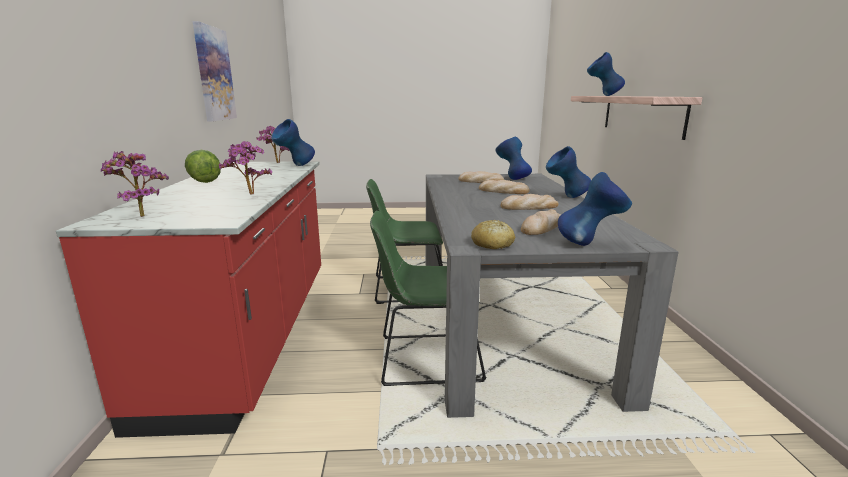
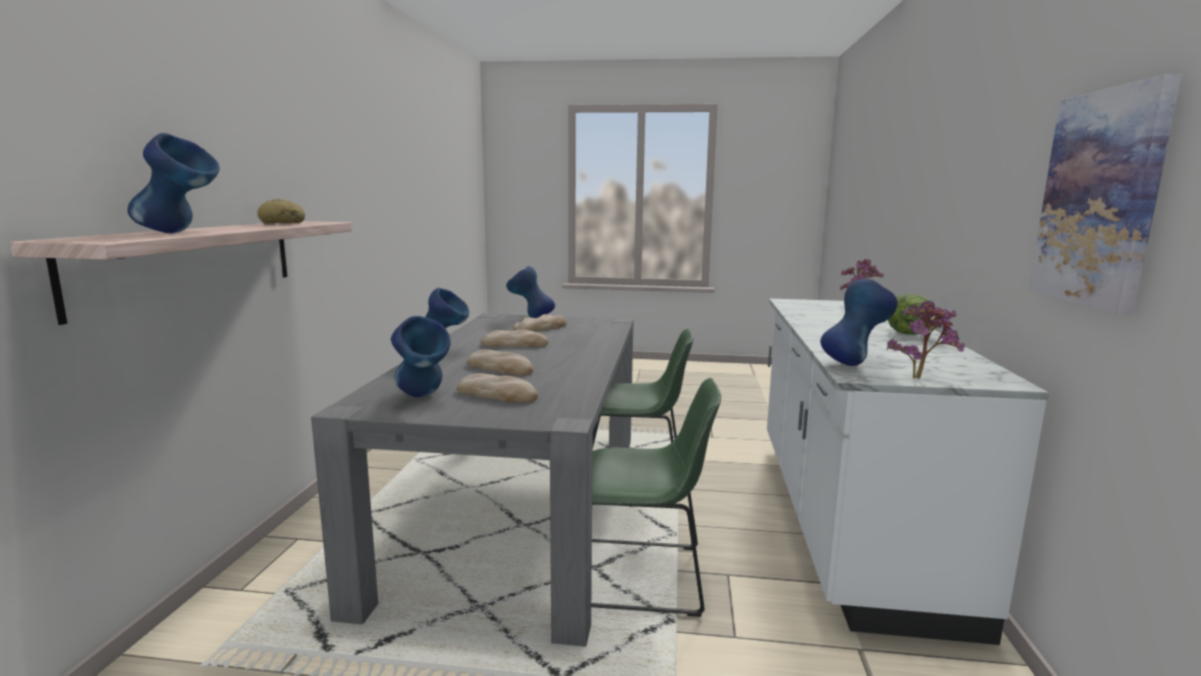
camera: 170 degrees left, 5 degrees down
red counter [56,161,321,438] -> white counter [767,299,1049,645]
potted plant [219,141,272,194] -> none
bread [471,220,515,249] -> bread moved to [257,199,305,224]

